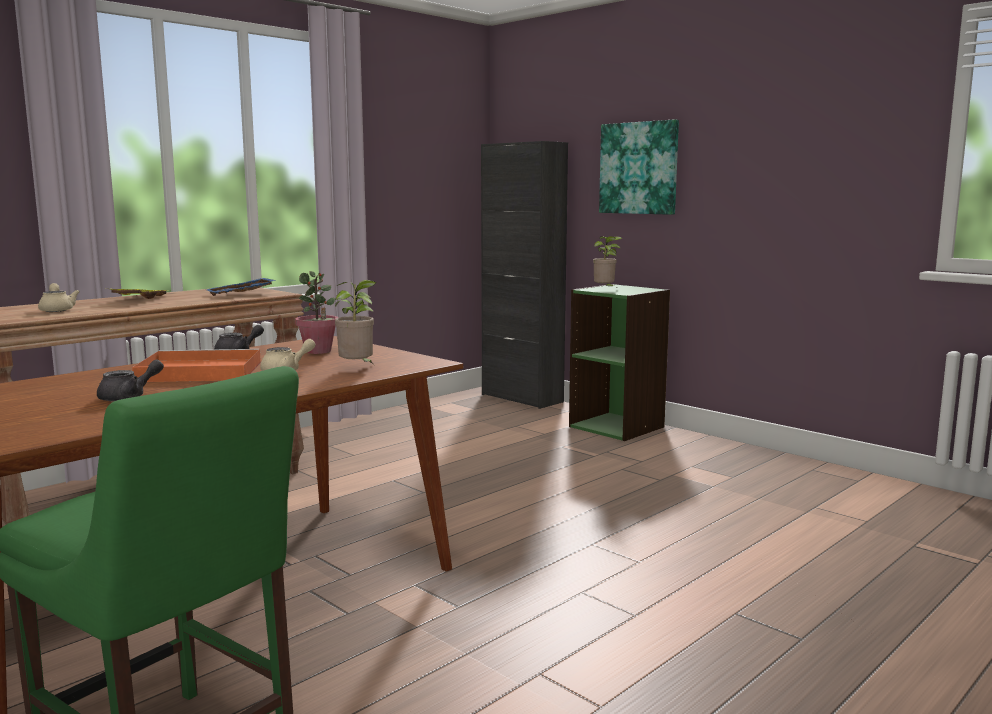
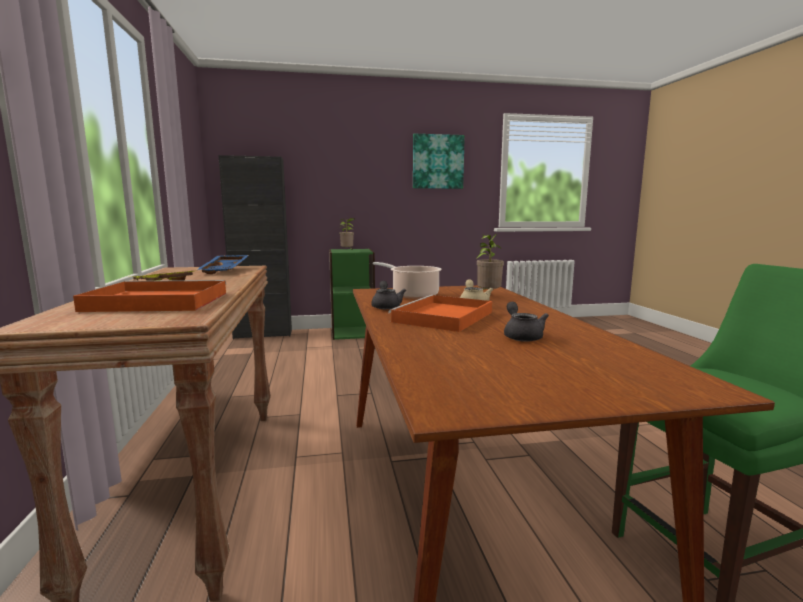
camera: 55 degrees left, 0 degrees up
beige teapot [38,283,79,312] -> orange tray [73,280,227,312]
potted plant [295,271,338,354] -> cooking pot [373,262,442,299]
picture [599,119,679,215] -> picture moved to [413,134,465,189]

